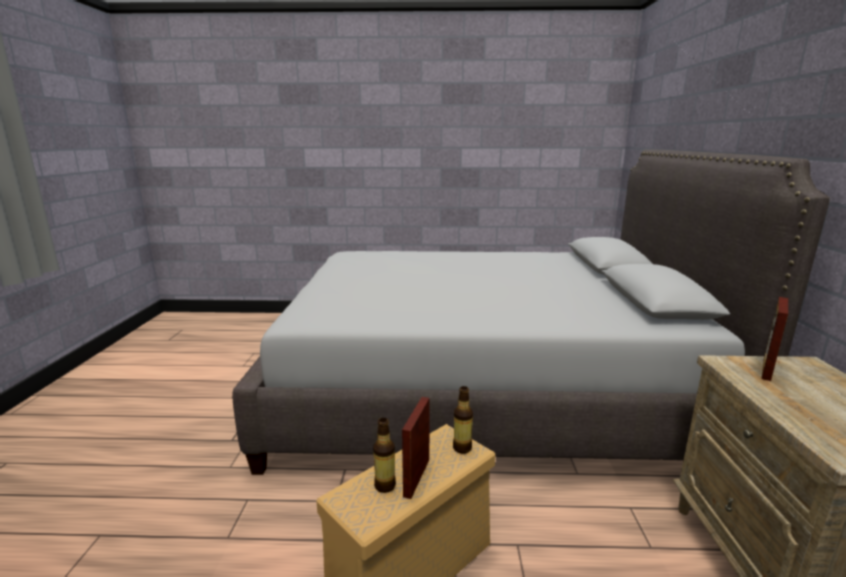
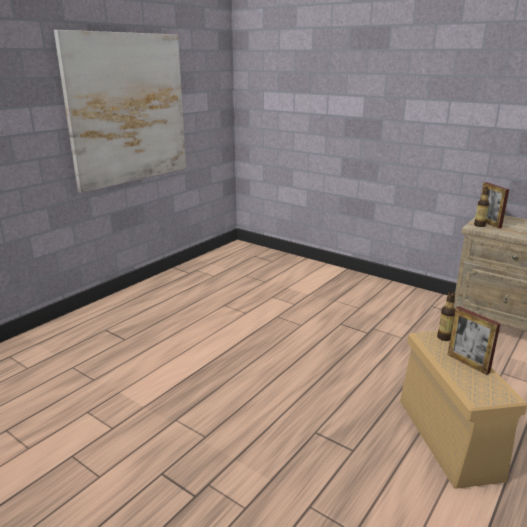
camera: 55 degrees left, 5 degrees up
grey bed [232,149,830,475] -> none
bottle [373,418,396,493] -> bottle moved to [474,187,490,227]
none -> picture [54,30,186,193]

